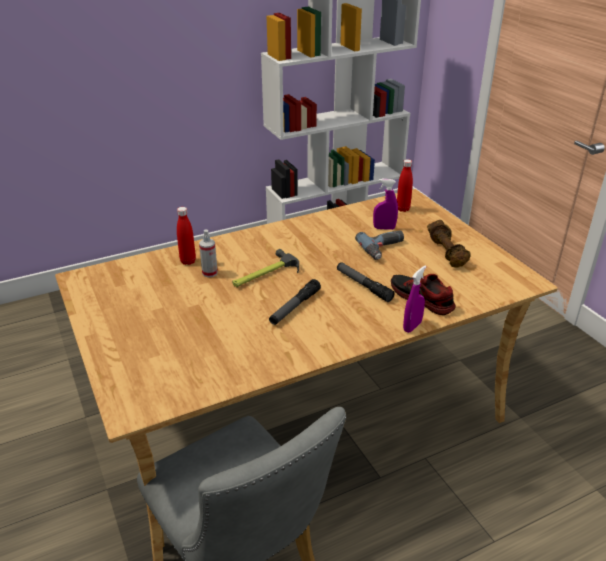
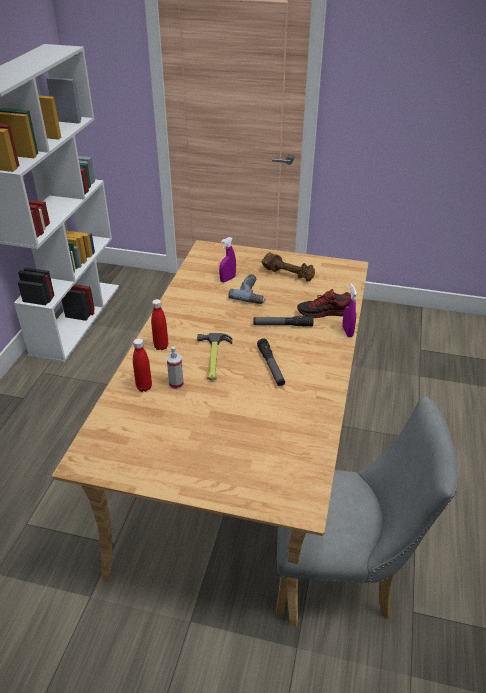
camera: 50 degrees left, 5 degrees up
red bottle [397,159,413,212] -> red bottle moved to [151,299,168,350]

